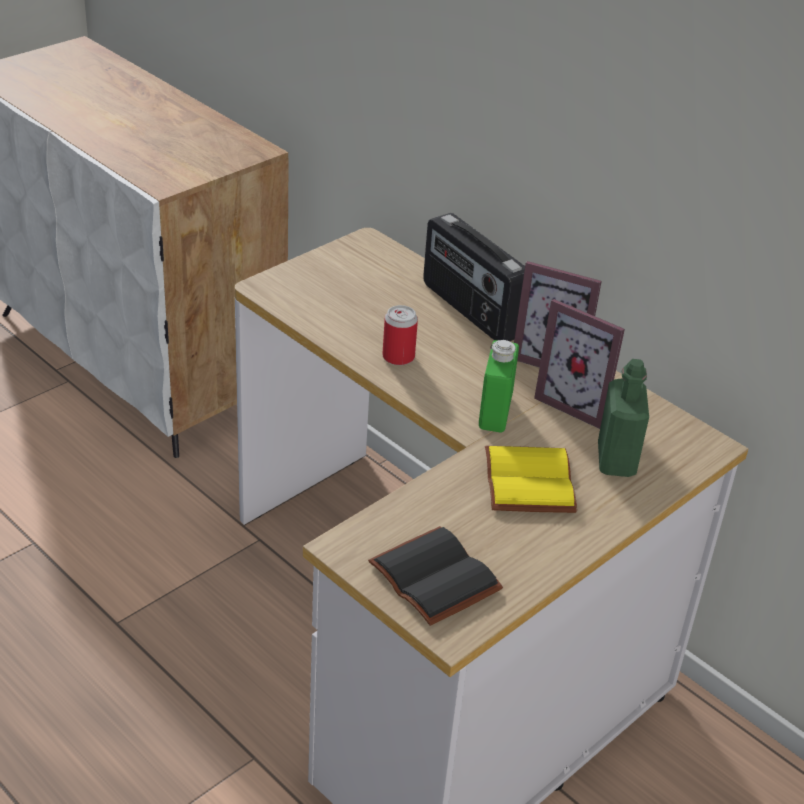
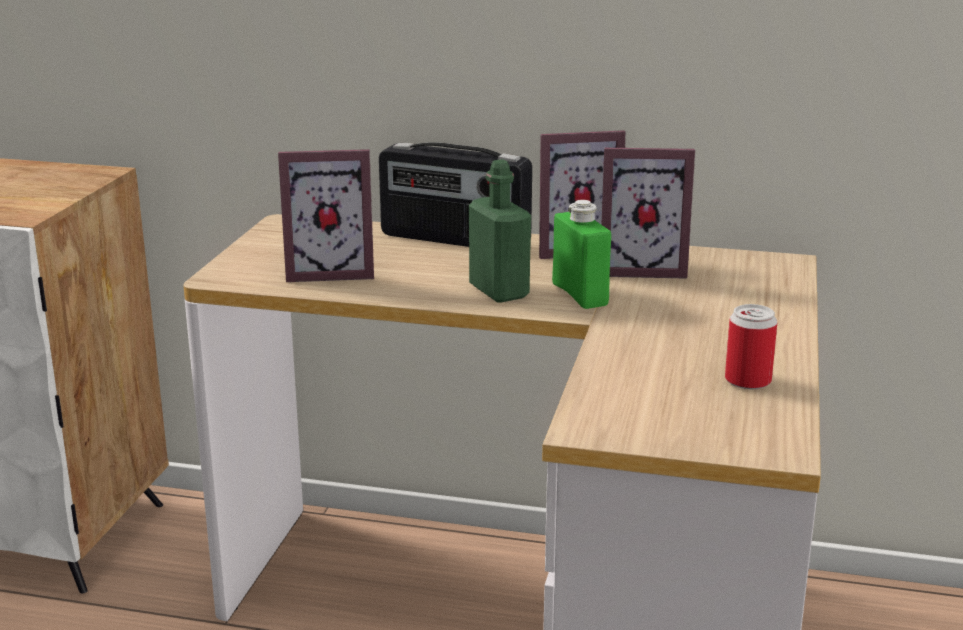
camera: 30 degrees left, 15 degrees down
black book [368,526,503,626] -> none
can [382,305,418,365] -> can moved to [725,304,777,389]
yellow book [485,446,577,513] -> none
green bottle [598,359,649,477] -> green bottle moved to [469,159,531,303]
none -> picture frame [278,149,374,282]

